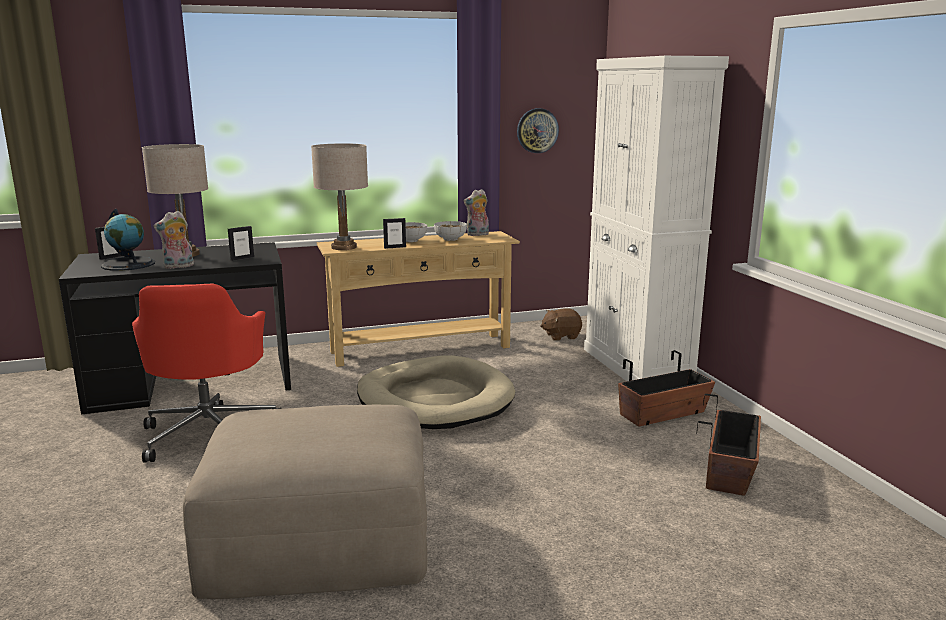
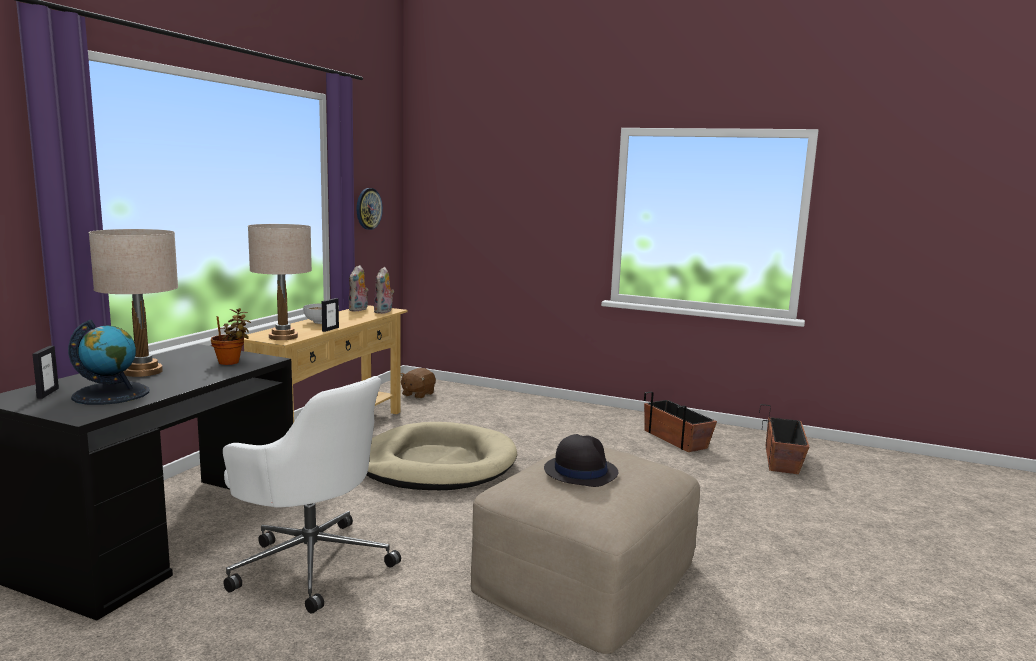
camera: 50 degrees left, 5 degrees down
red office chair [132,284,281,462] -> white office chair [223,376,401,614]
plush toy [154,211,194,269] -> plush toy moved to [374,267,394,314]
picture frame [228,226,254,261] -> potted plant [211,308,251,365]
bowl [434,221,467,241] -> none
white cabinet [584,56,729,381] -> none
planter [618,350,715,426] -> planter moved to [759,404,809,474]
none -> black hat [544,434,618,487]

